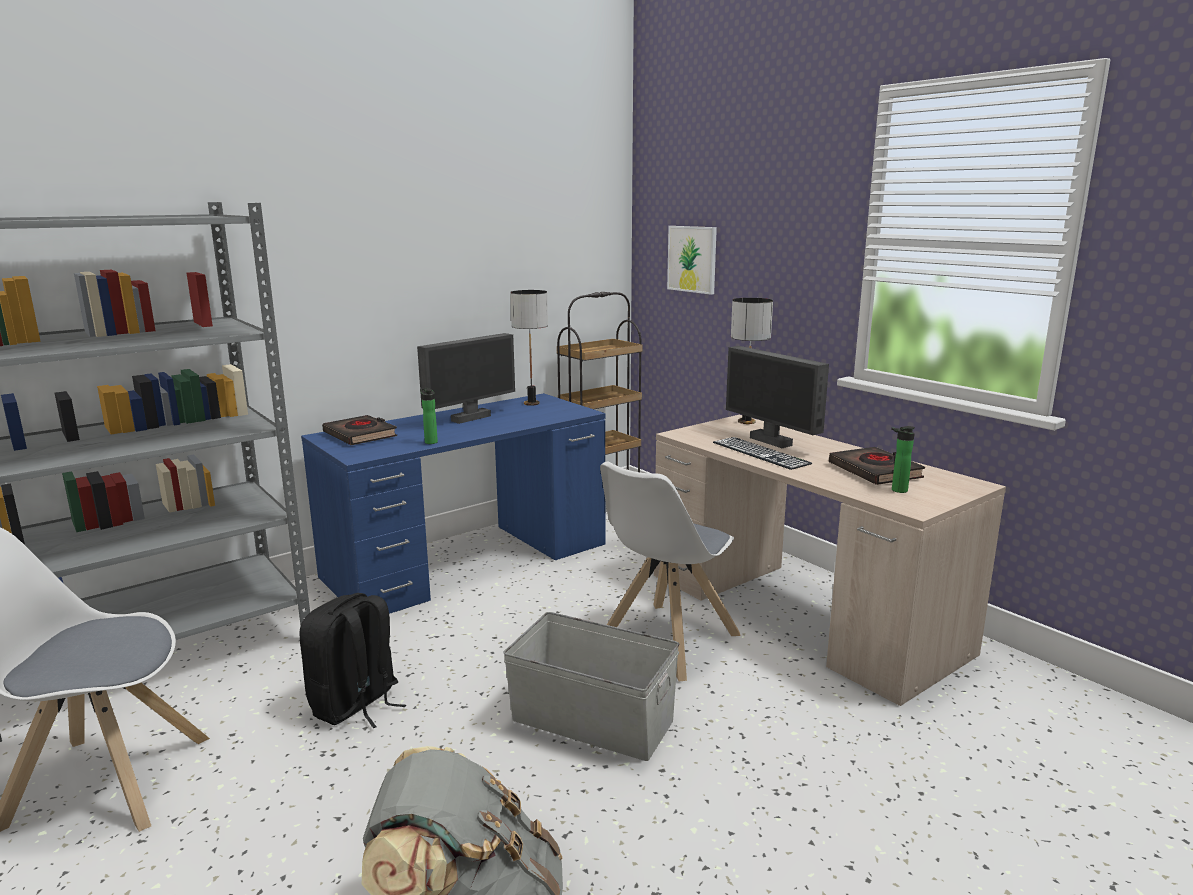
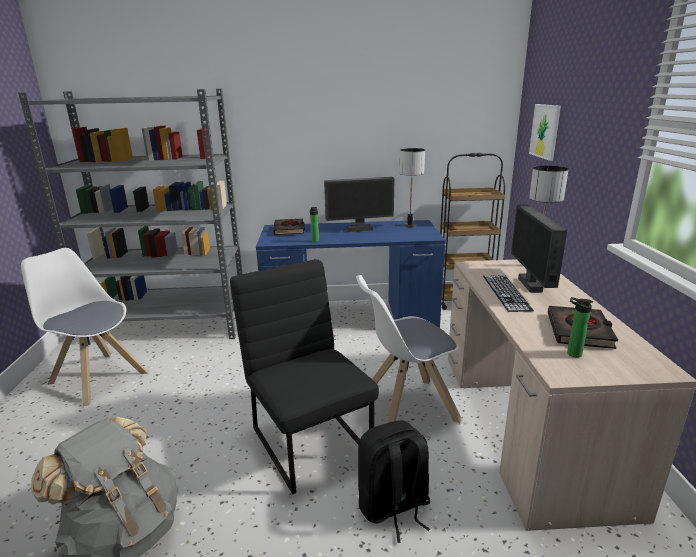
camera: 35 degrees right, 5 degrees up
black backpack [300,593,406,728] -> black backpack moved to [358,420,430,543]
grey storage box [503,612,679,761] -> black chair [230,259,379,495]

